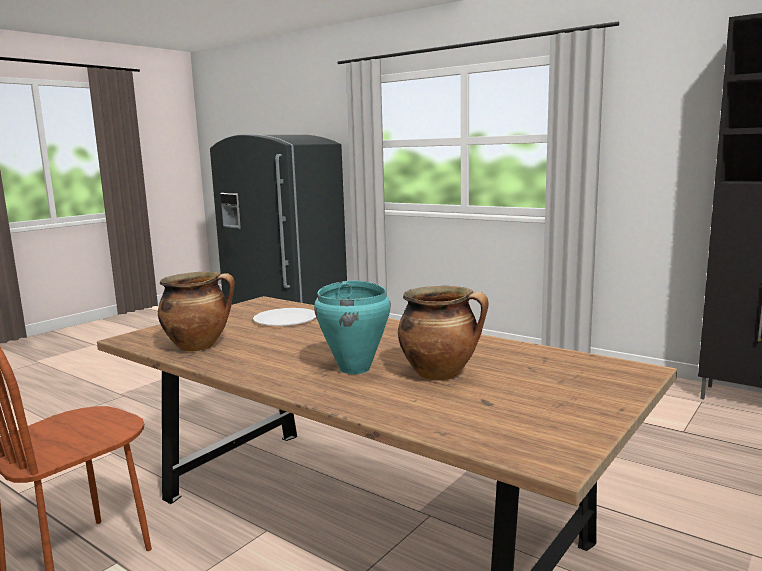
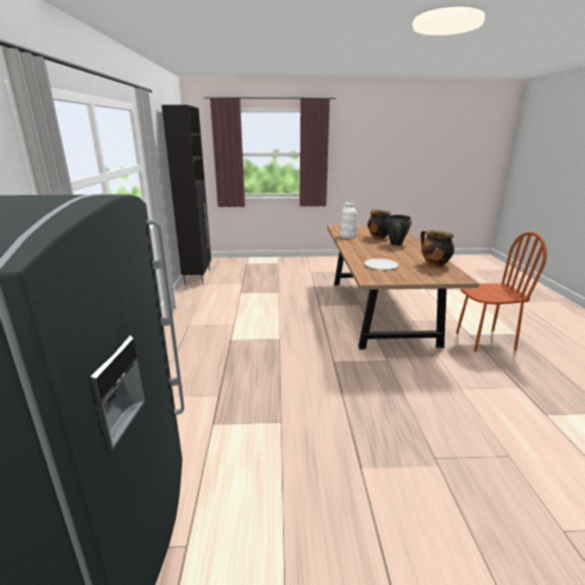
camera: 130 degrees left, 10 degrees up
turquoise cooking pot [314,281,391,374] -> black cooking pot [385,215,412,245]
none -> white vase [340,201,357,238]

